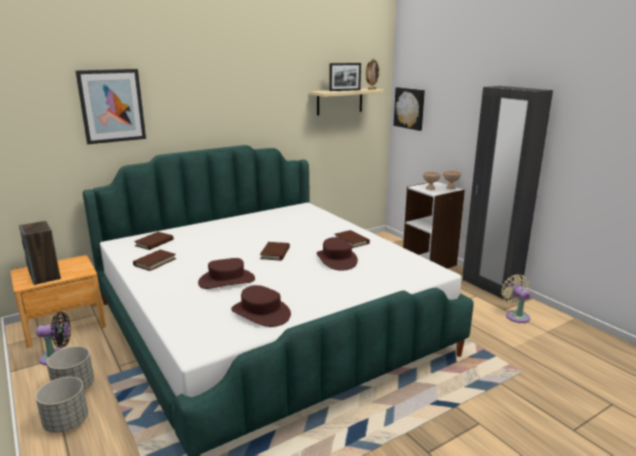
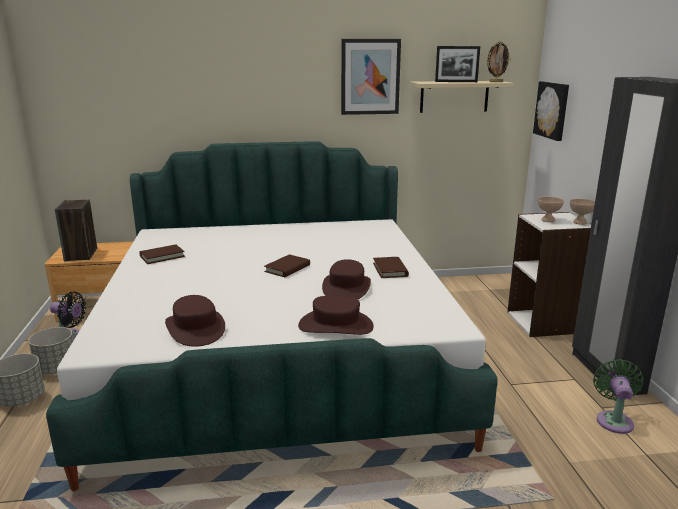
camera: 25 degrees right, 0 degrees up
picture [75,69,146,144] -> picture moved to [341,39,401,115]
brown book [134,232,174,250] -> none
brown hat [198,258,255,289] -> brown hat moved to [298,296,374,335]
beige fan [501,274,531,323] -> green fan [593,359,644,434]

